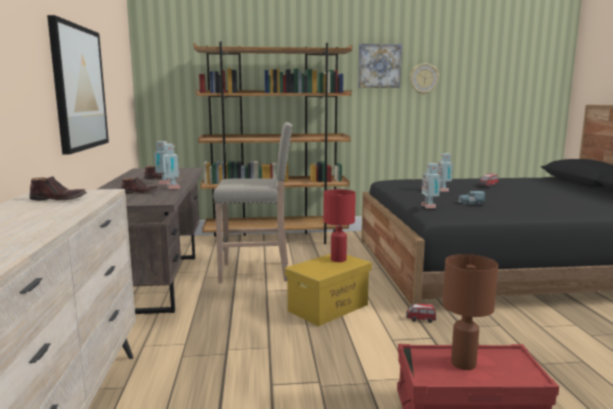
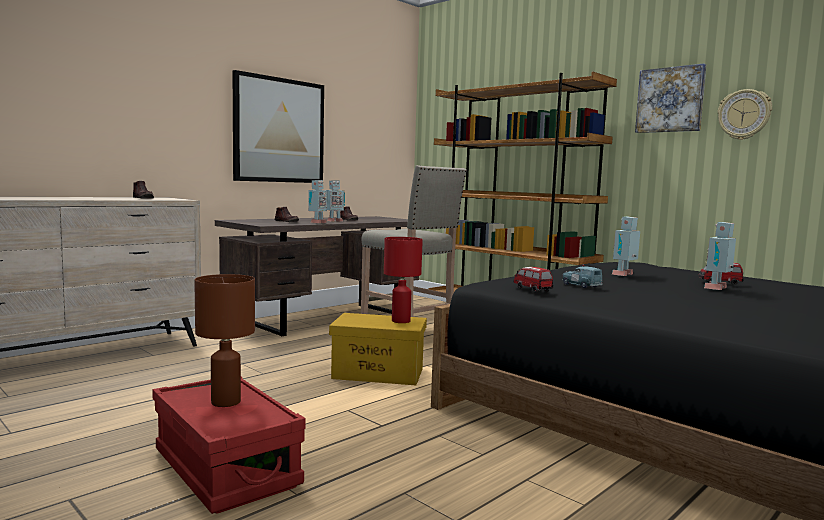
camera: 50 degrees right, 5 degrees down
toy car [406,304,436,323] -> toy car moved to [513,267,553,293]
toy robot [421,163,441,208] -> toy robot moved to [704,222,736,290]

